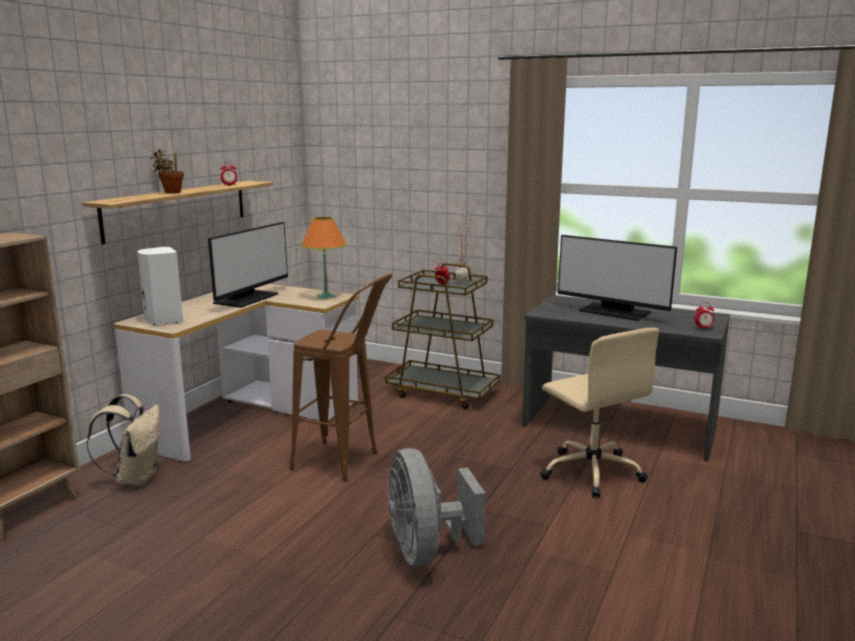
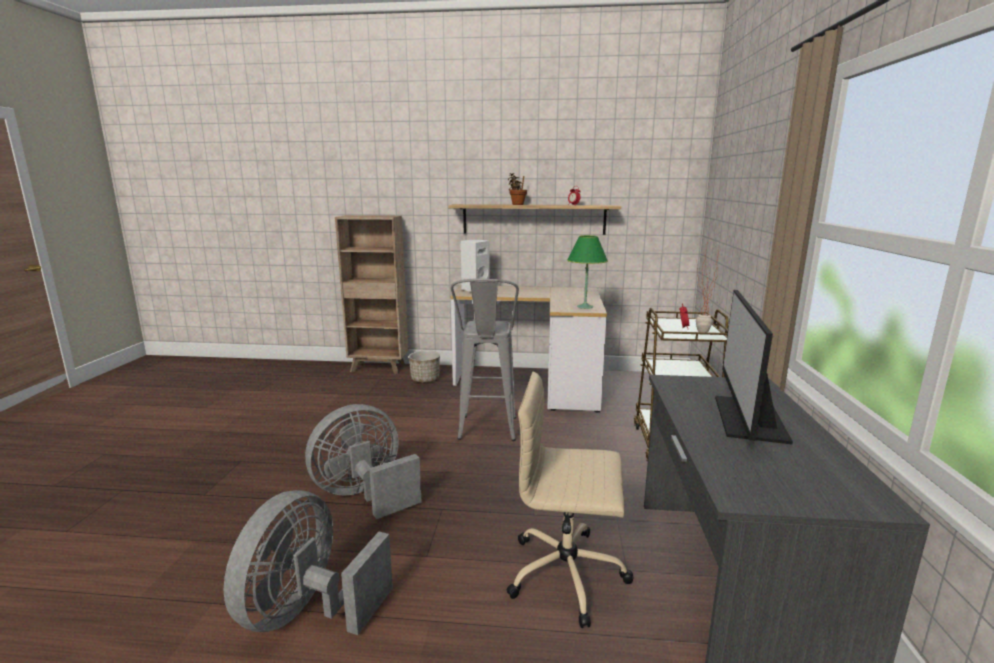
camera: 70 degrees right, 0 degrees up
beige backpack [87,394,161,486] -> planter [409,351,440,383]
monitor [208,222,288,308] -> none
brown stool [289,273,392,481] -> grey stool [451,278,519,441]
orange table lamp [301,217,347,298] -> green table lamp [567,235,608,309]
beige office chair [540,328,659,498] -> beige office chair turned 60 degrees clockwise [507,372,634,628]
alarm clock [694,302,714,330] -> none
none -> grey fan [224,490,393,635]

